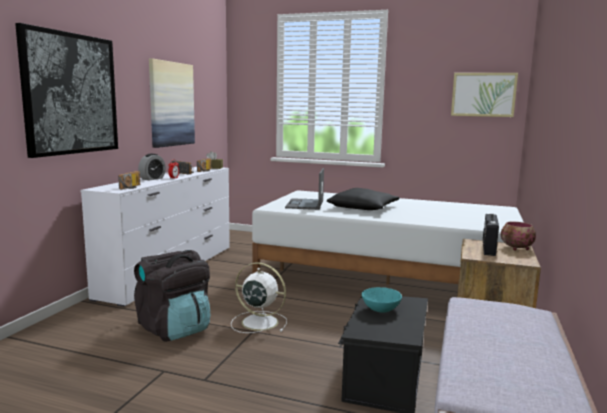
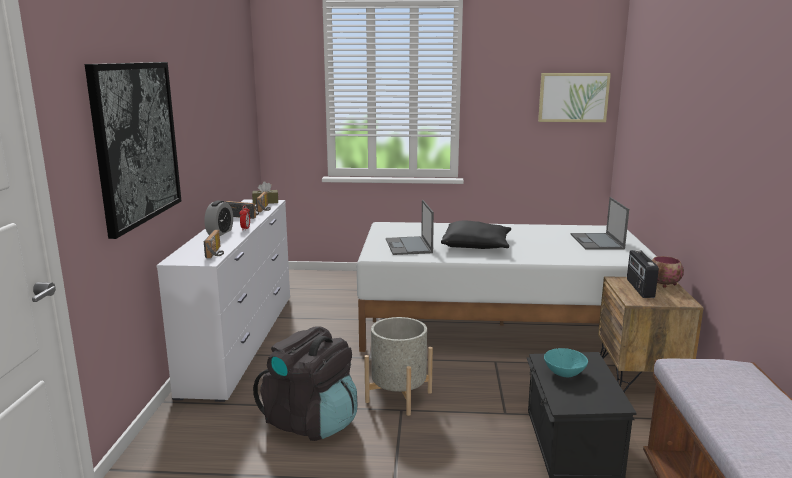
camera: 15 degrees left, 5 degrees up
picture [149,59,195,148] -> none
white fan [231,262,287,333] -> grey planter [364,317,433,416]
none -> laptop [571,197,629,250]

